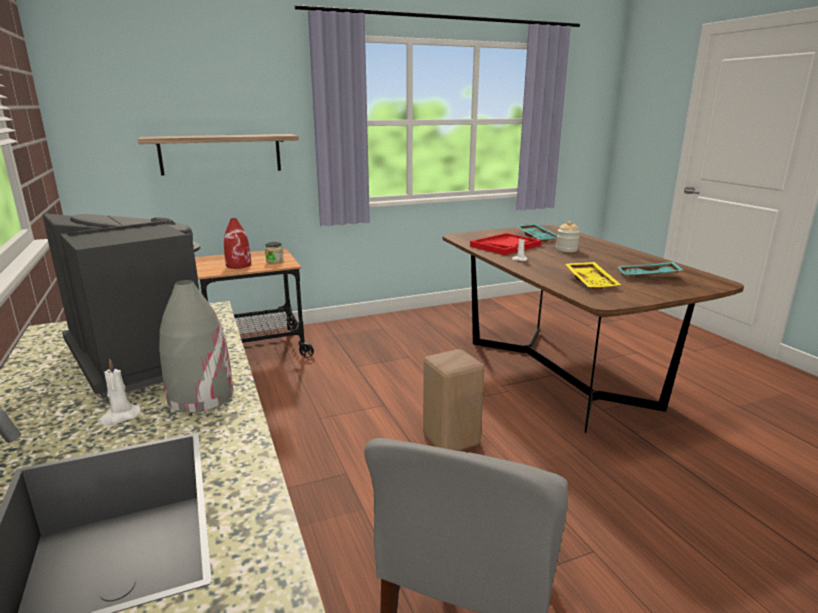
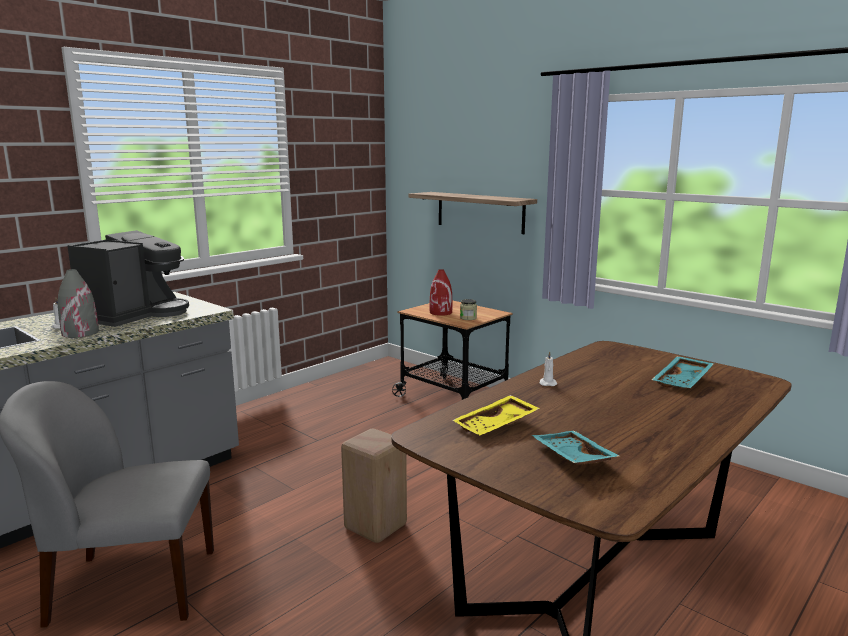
camera: 65 degrees right, 5 degrees down
red tray [470,233,542,255] -> none
jar [556,221,580,252] -> none

